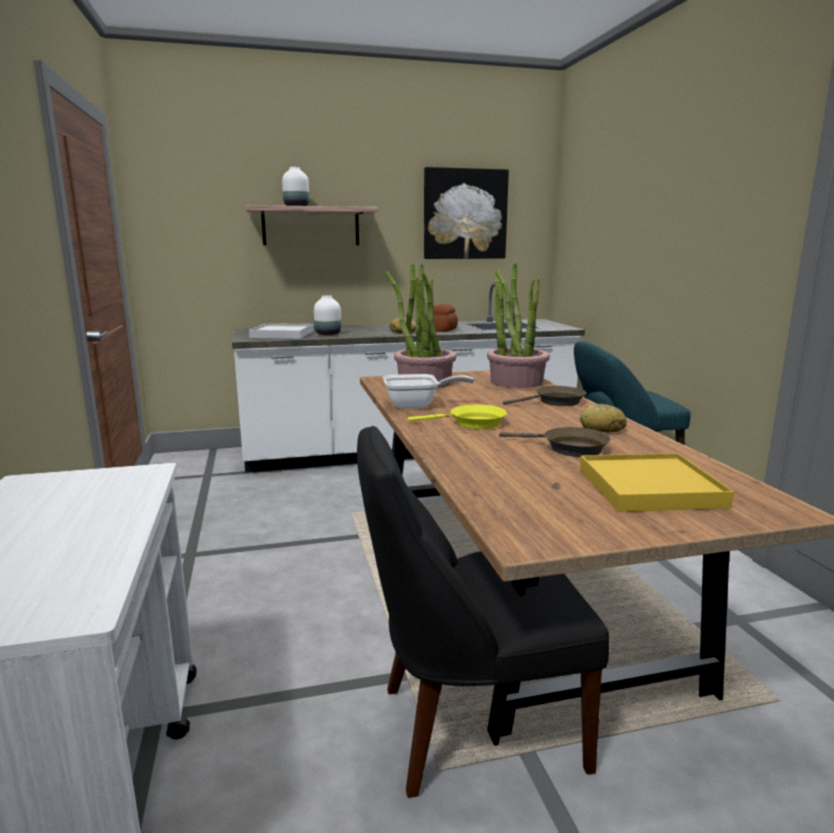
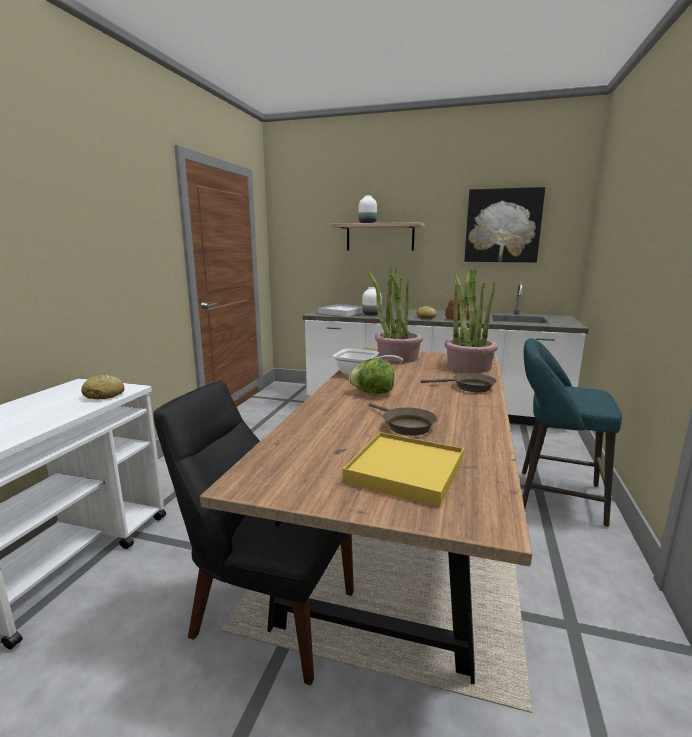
camera: 30 degrees right, 0 degrees up
yellow frying pan [408,405,507,429] -> lettuce [349,358,394,394]
bread [580,403,627,433] -> bread moved to [81,375,125,399]

